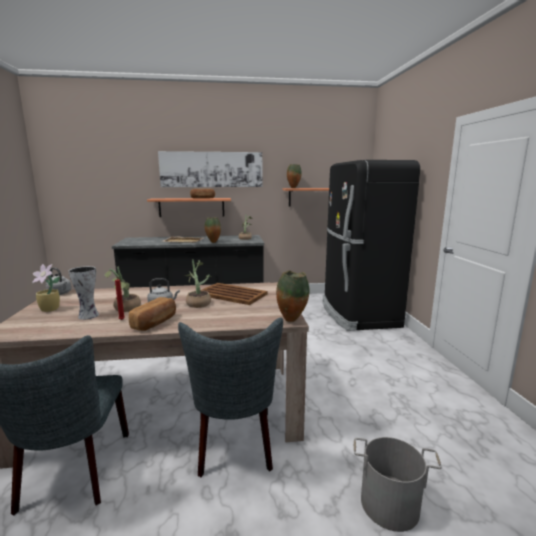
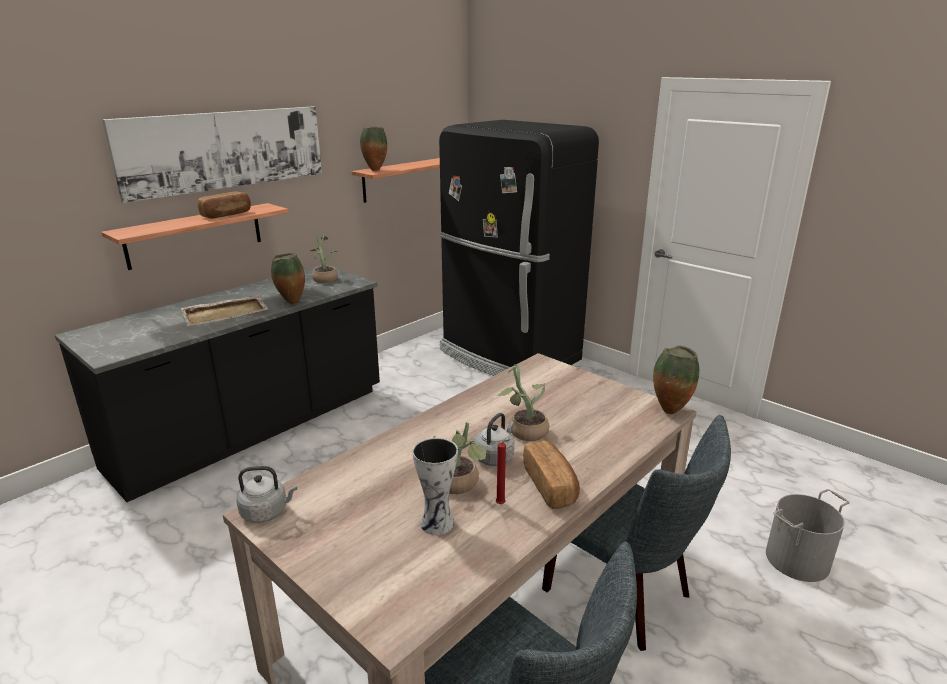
camera: 40 degrees left, 10 degrees up
potted plant [32,264,60,312] -> none
brown tray [202,283,267,305] -> none

